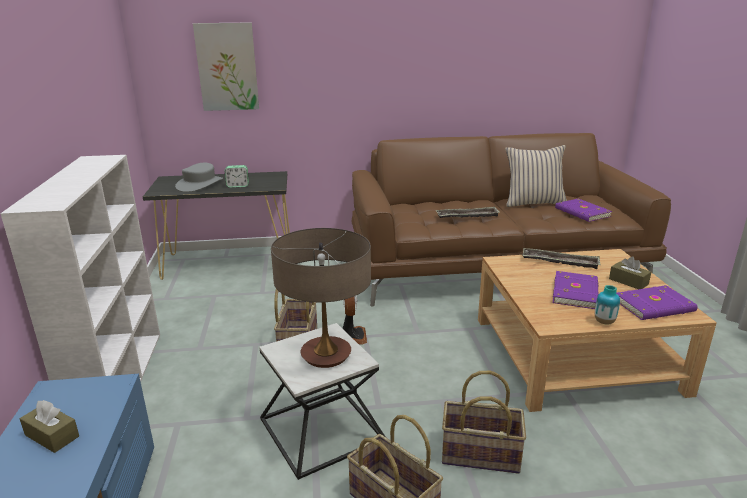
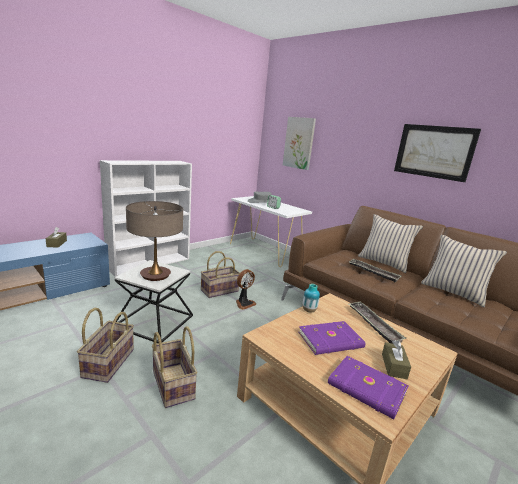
camera: 50 degrees right, 5 degrees down
black console table [143,171,290,280] -> white console table [230,196,312,267]
purple book [555,199,612,222] -> none
vase [595,285,620,325] -> vase moved to [303,284,320,313]
none -> beige pillow [358,214,423,273]
none -> picture [394,124,481,182]

